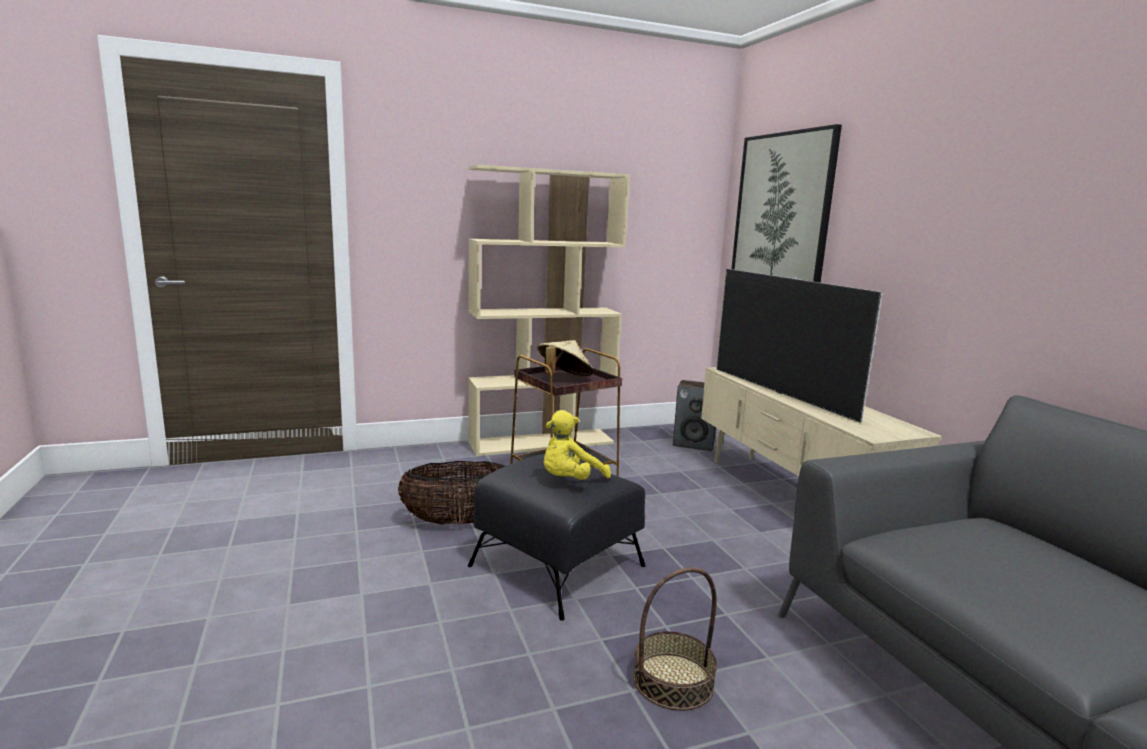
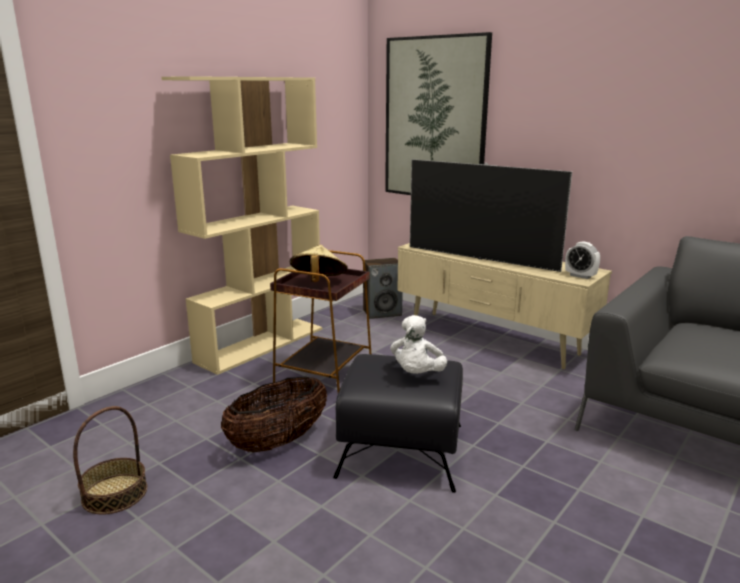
camera: 30 degrees left, 5 degrees up
yellow plush toy [544,410,611,480] -> white plush toy [390,315,447,374]
basket [633,567,717,711] -> basket moved to [73,406,147,515]
none -> alarm clock [565,241,600,279]

